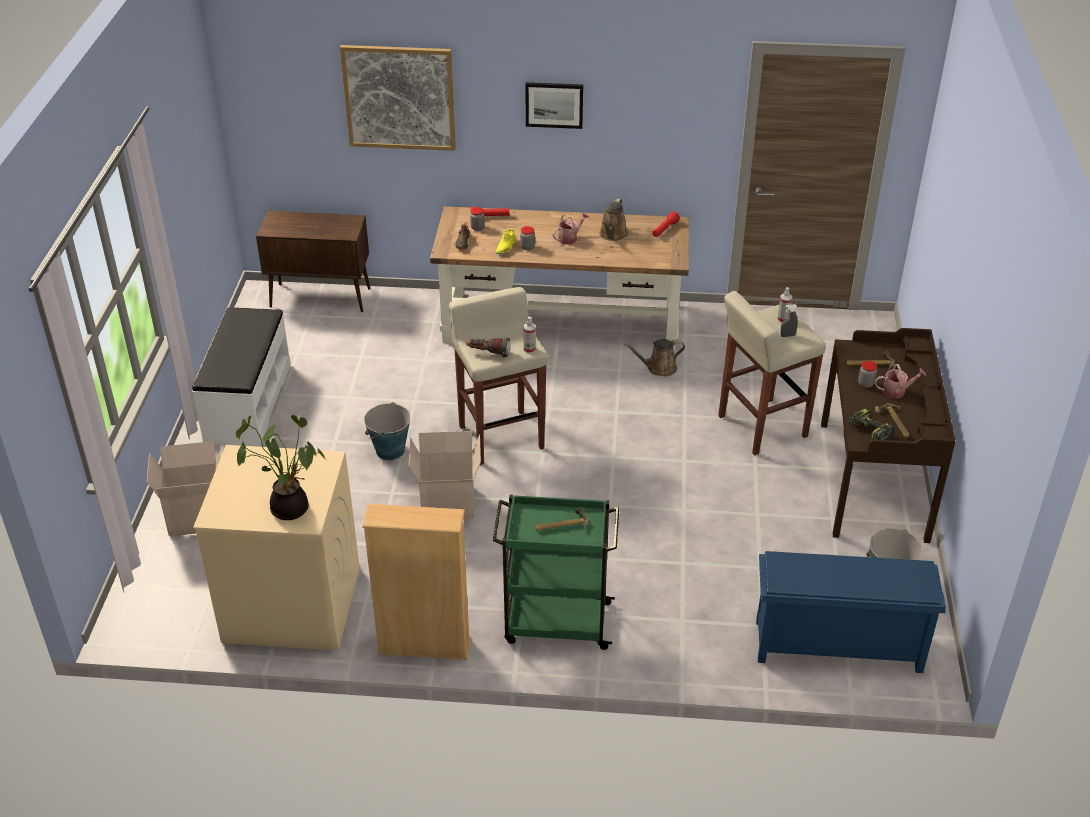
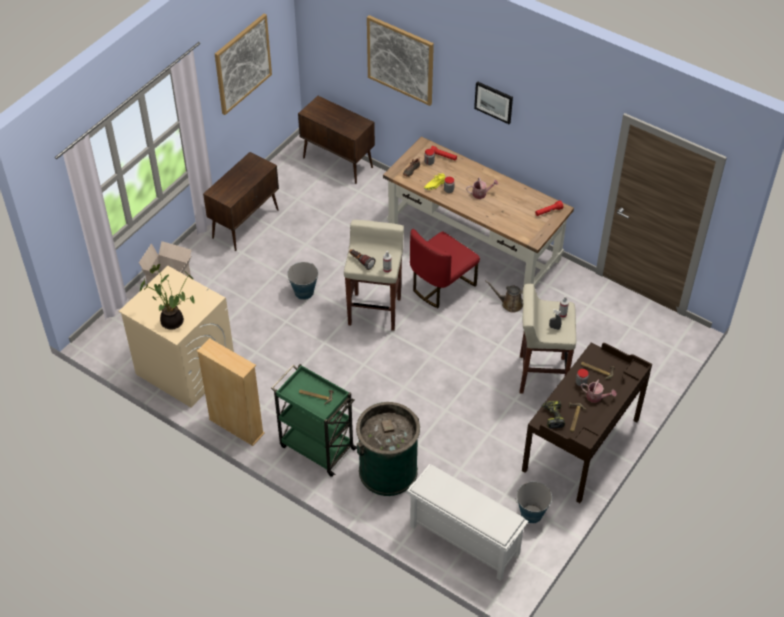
camera: 30 degrees right, 10 degrees up
white bench [192,307,291,447] -> brown cabinet [203,152,279,251]
cardboard box [409,431,481,519] -> none
brown watering can [599,198,628,241] -> none
blue shoe rack [756,551,946,673] -> white shoe rack [406,464,528,581]
none -> picture [215,14,272,115]
none -> green trash can [356,402,420,496]
none -> red chair [410,229,480,308]

